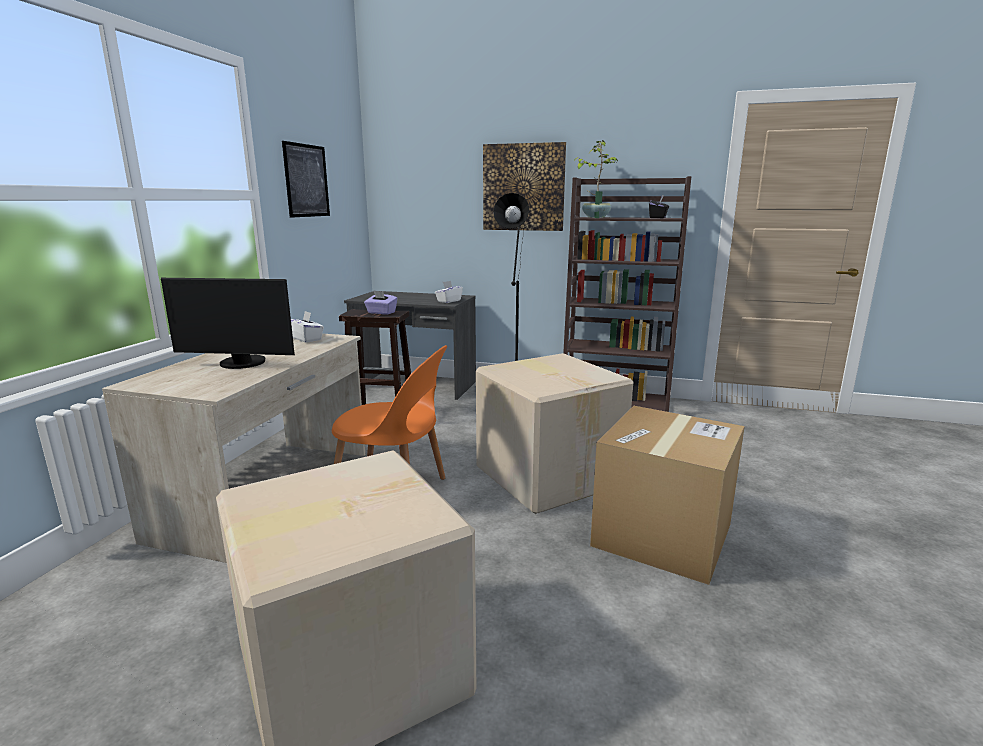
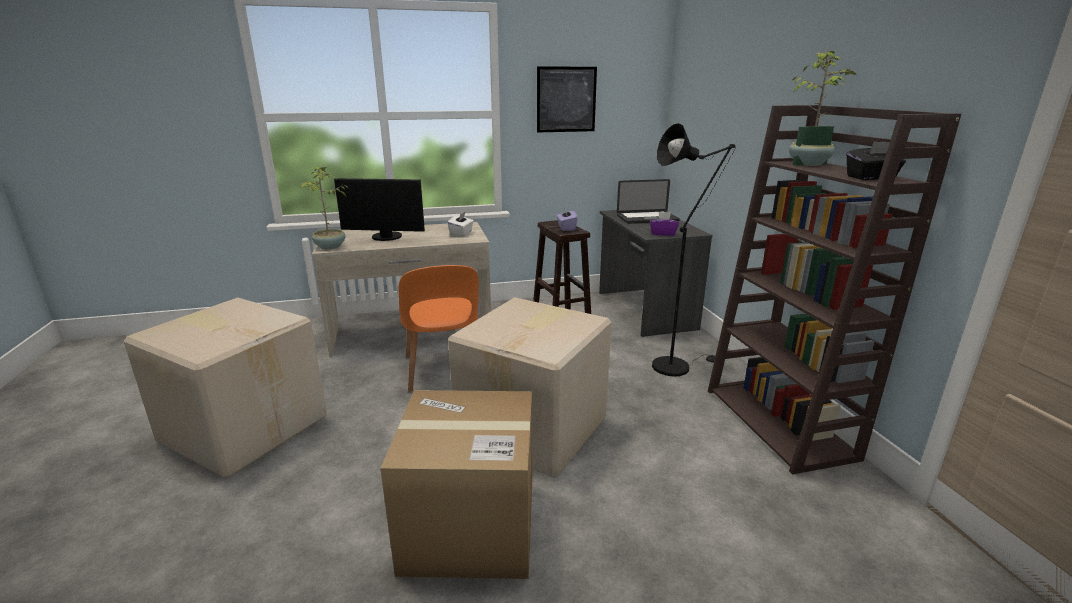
camera: 60 degrees right, 5 degrees up
monitor [161,278,295,369] -> monitor turned 60 degrees counterclockwise [334,178,425,241]
white tissue box [435,281,463,303] -> purple tissue box [650,212,679,236]
picture [483,142,566,231] -> none
none -> potted plant [300,167,349,249]
none -> laptop [617,179,680,224]

